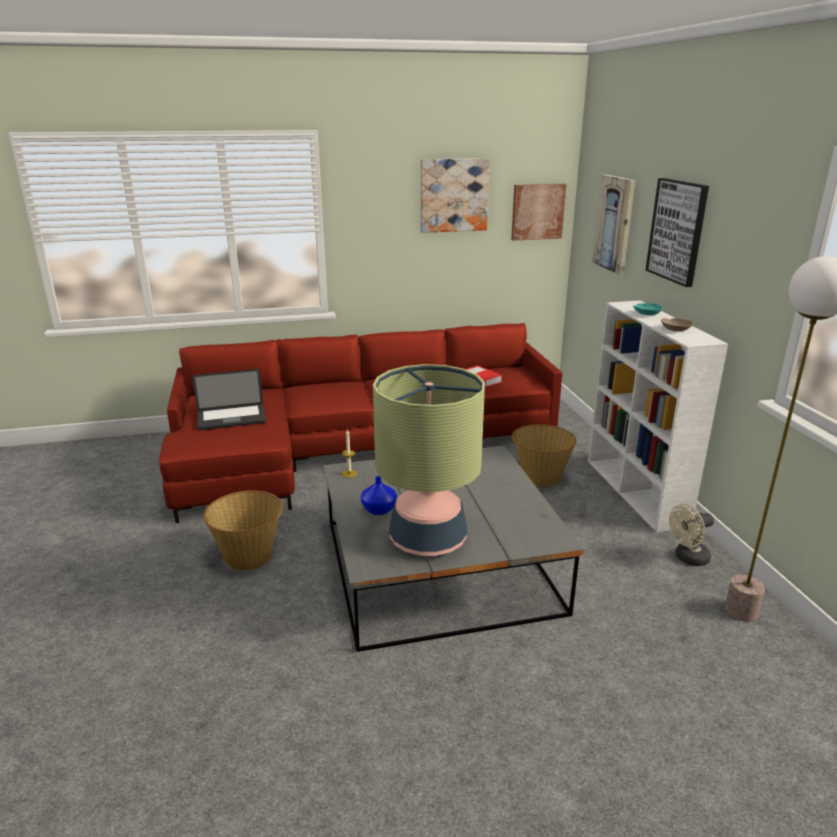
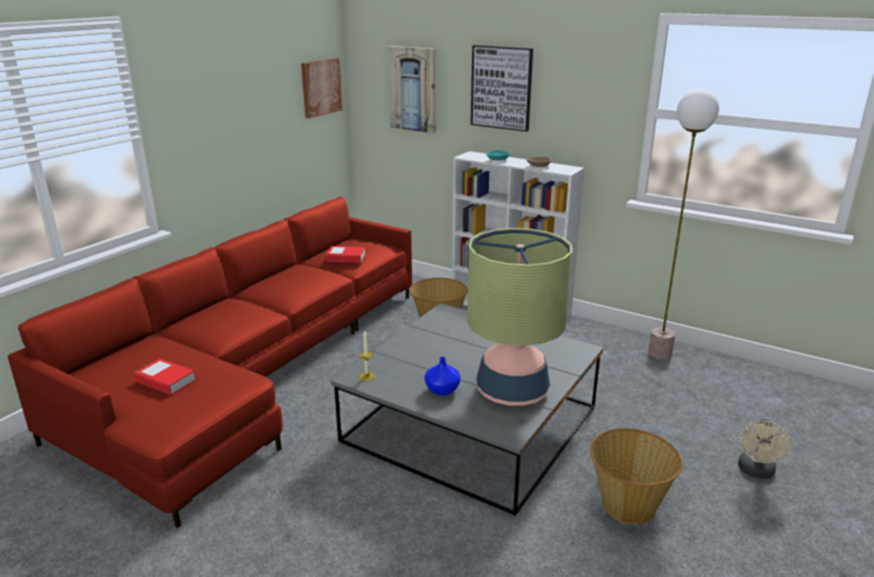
camera: 45 degrees left, 0 degrees up
laptop [192,369,266,430] -> book [134,359,196,395]
basket [203,490,283,570] -> basket moved to [590,428,682,524]
picture [421,158,490,233] -> none
beige fan [669,504,714,566] -> beige fan moved to [738,419,792,479]

